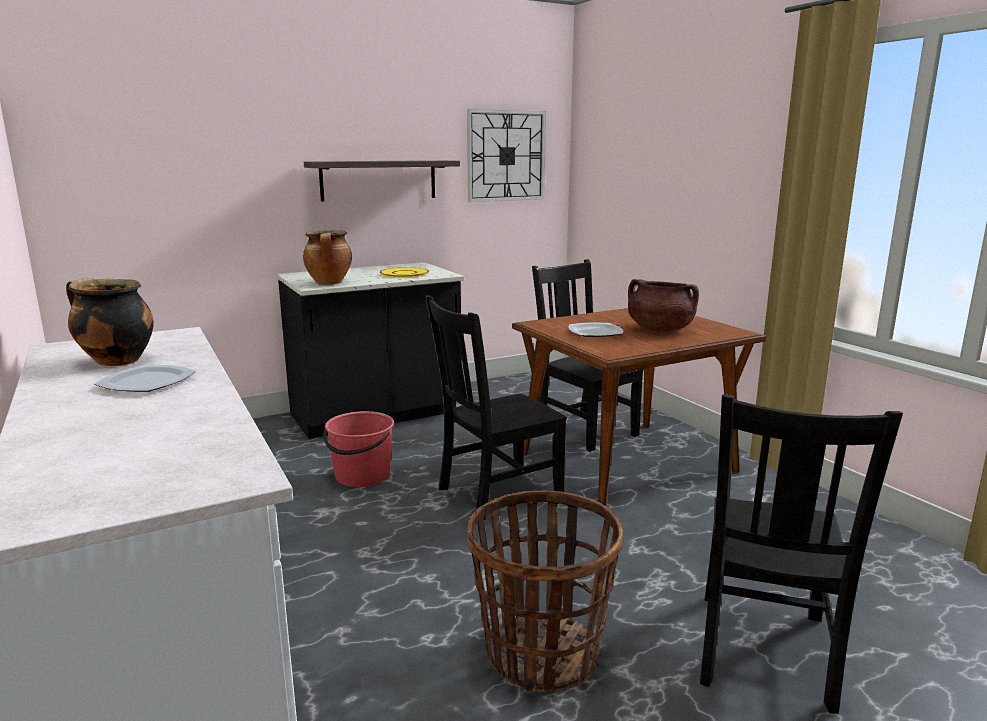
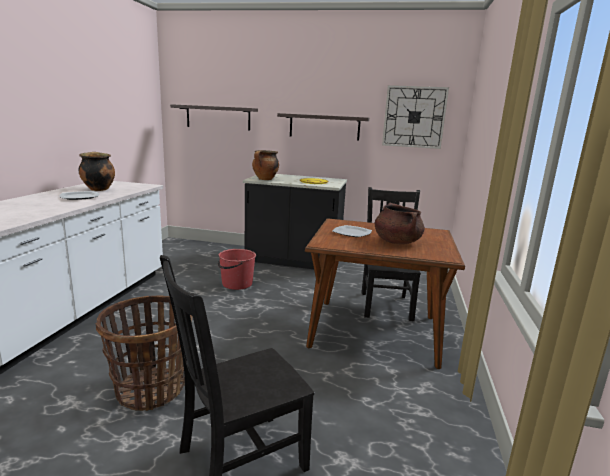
camera: 40 degrees right, 0 degrees up
black chair [425,295,567,520] -> none
none -> shelf [170,104,258,130]

